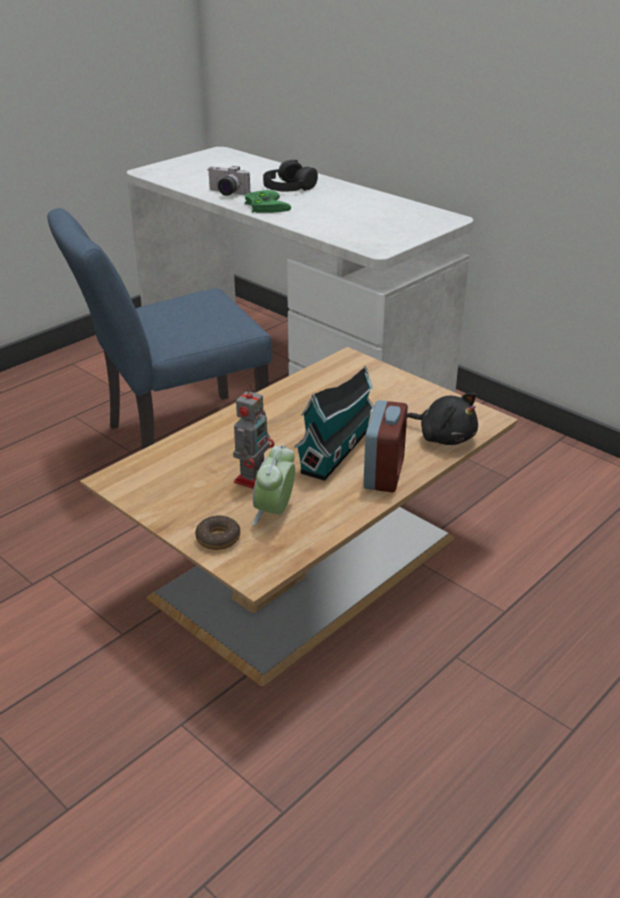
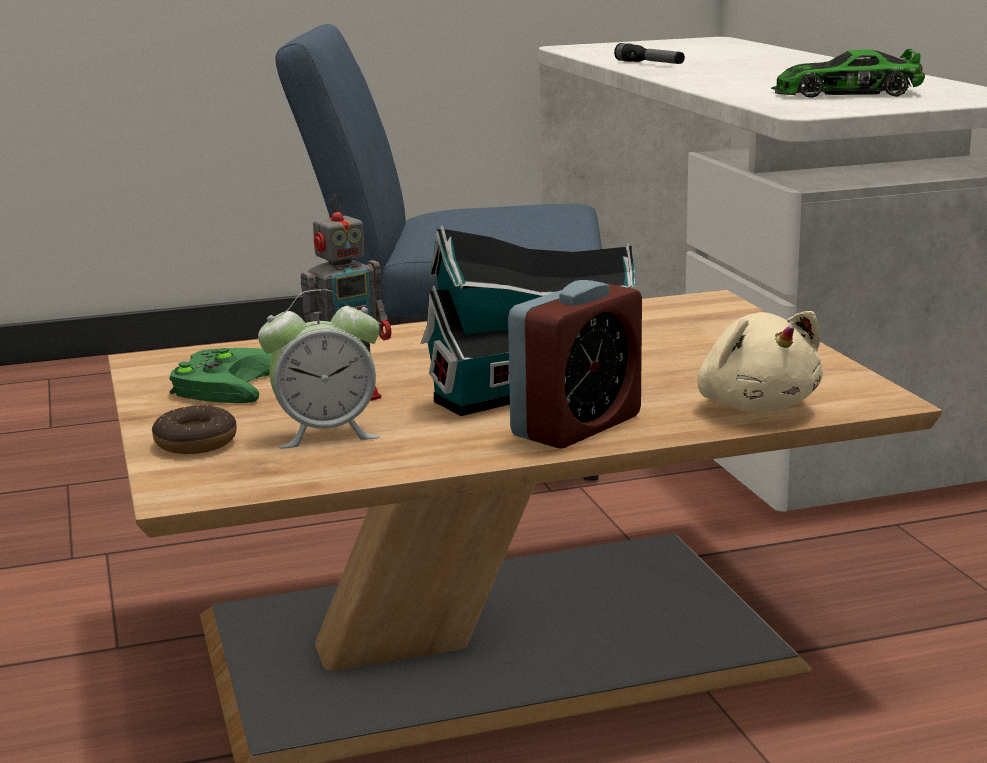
camera: 30 degrees right, 15 degrees down
camera [208,166,250,196] -> flashlight [614,43,685,64]
green game controller [245,190,291,213] -> green game controller moved to [169,348,273,403]
alarm clock [253,445,295,526] -> alarm clock turned 150 degrees counterclockwise [258,289,380,448]
black headphones [263,160,318,192] -> none
black plush toy [407,393,478,445] -> beige plush toy [697,311,823,413]
none -> toy car [771,49,925,98]

